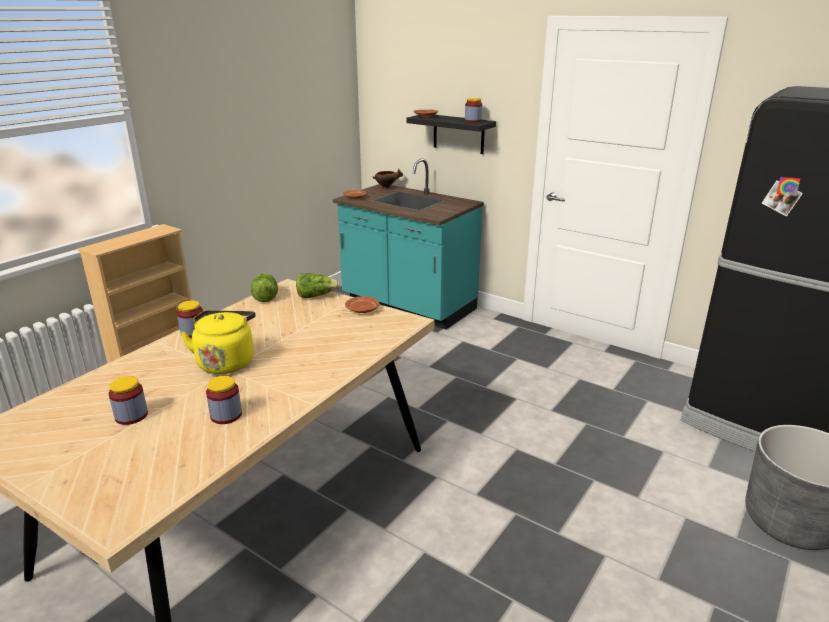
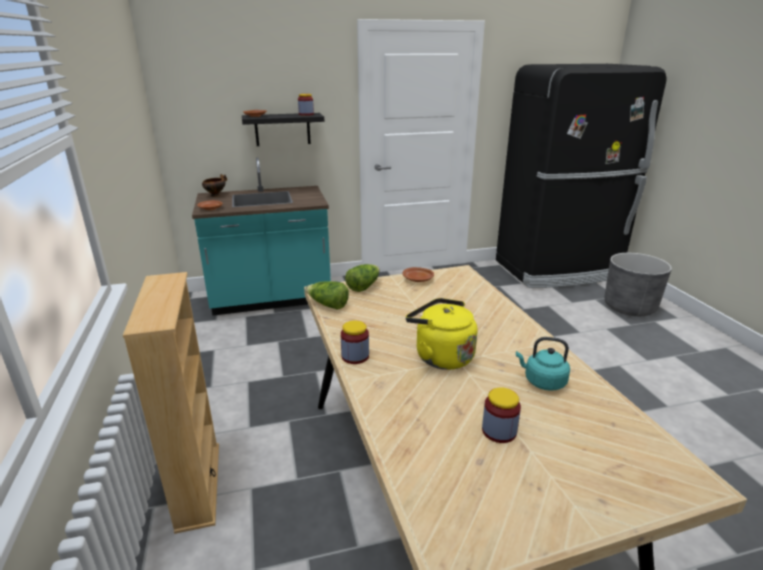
camera: 50 degrees left, 0 degrees up
jar [206,376,242,424] -> turquoise kettle [516,337,570,391]

